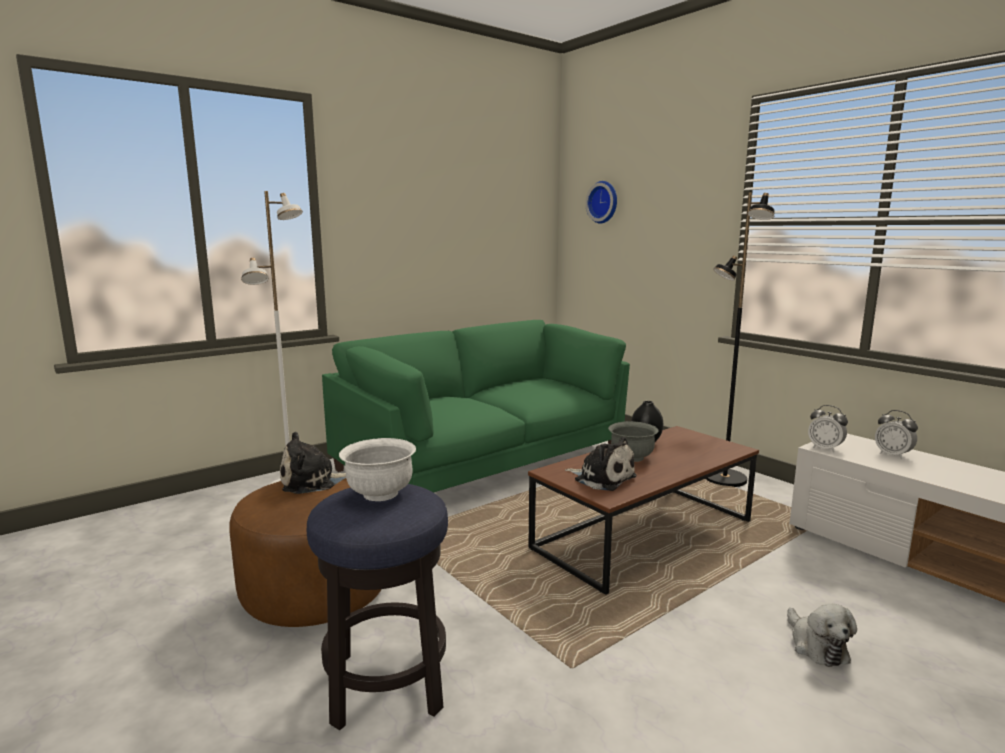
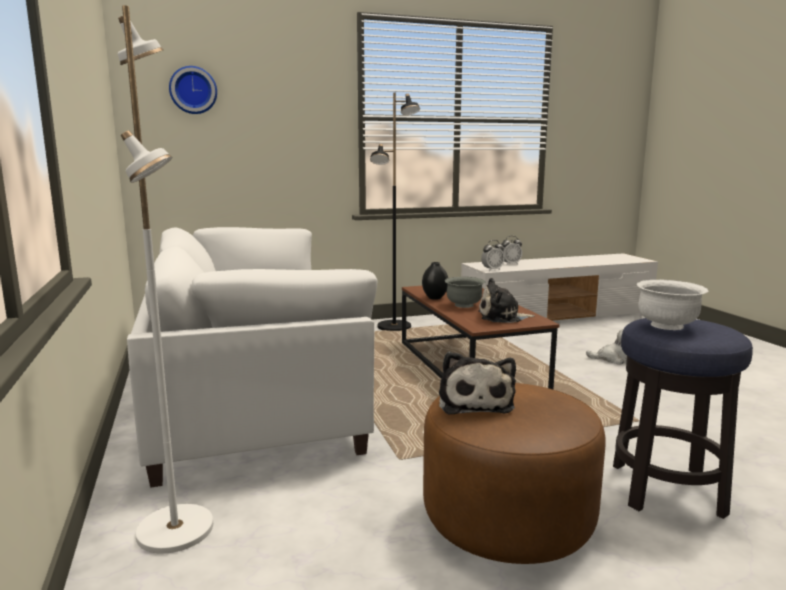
camera: 70 degrees left, 0 degrees up
green sofa [322,320,630,493] -> white sofa [127,227,377,488]
plush toy [565,437,637,491] -> plush toy turned 150 degrees counterclockwise [478,278,535,322]

